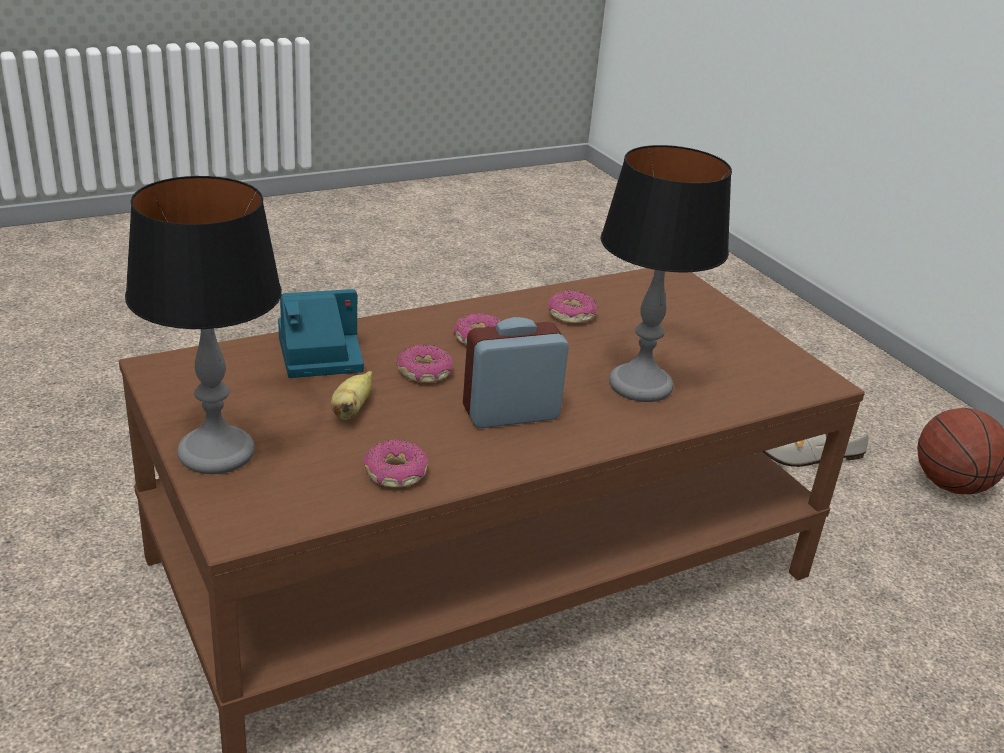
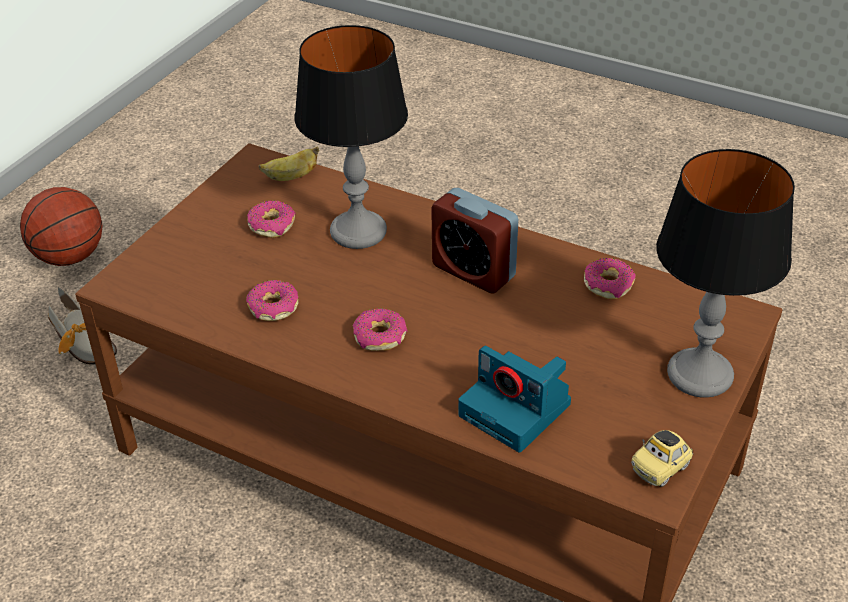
camera: 120 degrees left, 10 degrees up
banana [331,371,373,420] -> banana moved to [259,146,319,181]
donut [396,344,452,383] -> donut moved to [247,200,295,238]
none -> toy car [631,430,693,487]

